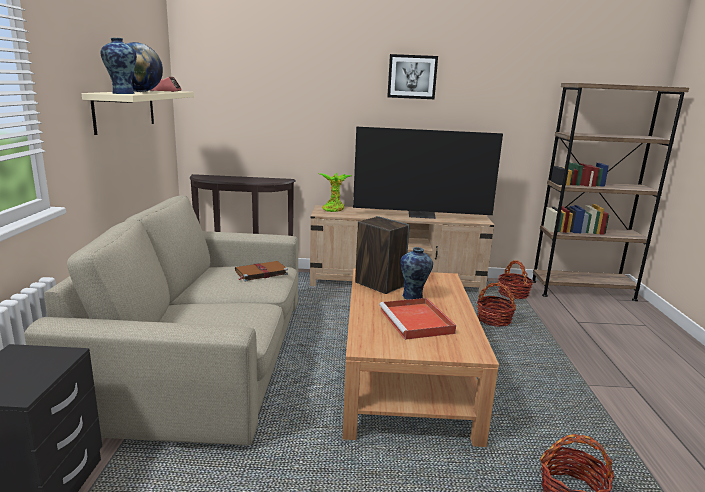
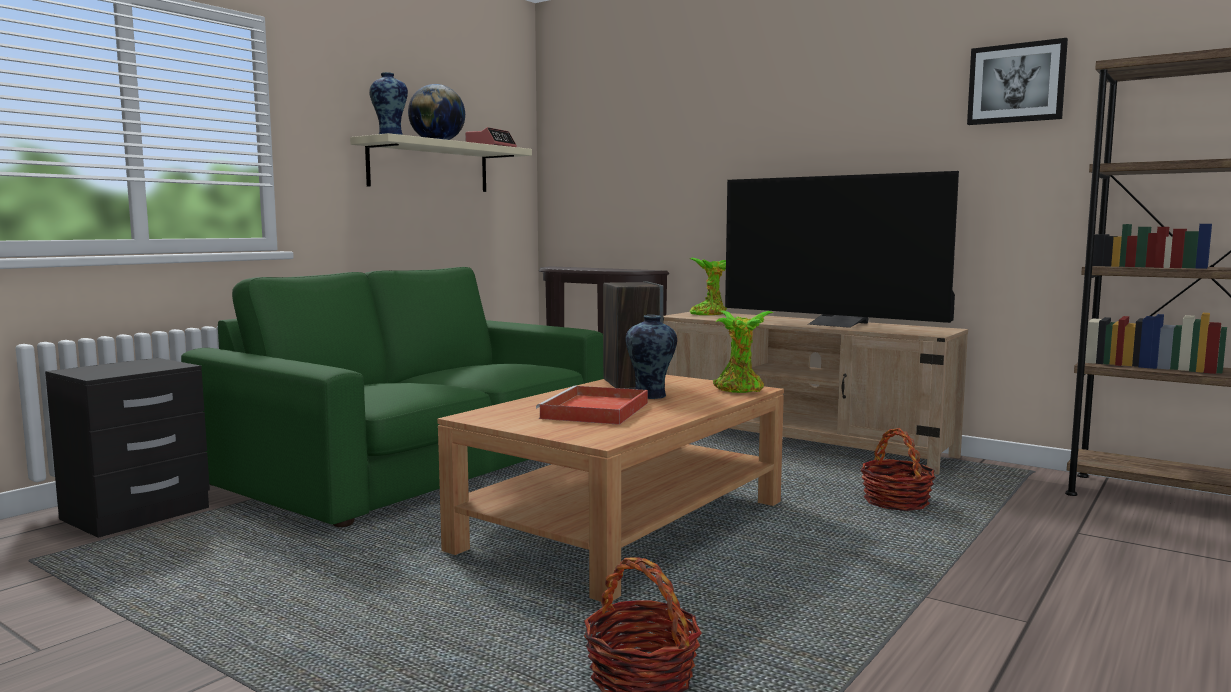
camera: 35 degrees right, 10 degrees down
beige sofa [24,195,298,445] -> green sofa [181,267,604,527]
brown book [235,261,288,281] -> none
picture [387,54,438,99] -> picture moved to [967,38,1068,125]
basket [498,260,533,299] -> none
none -> potted plant [713,310,774,393]

